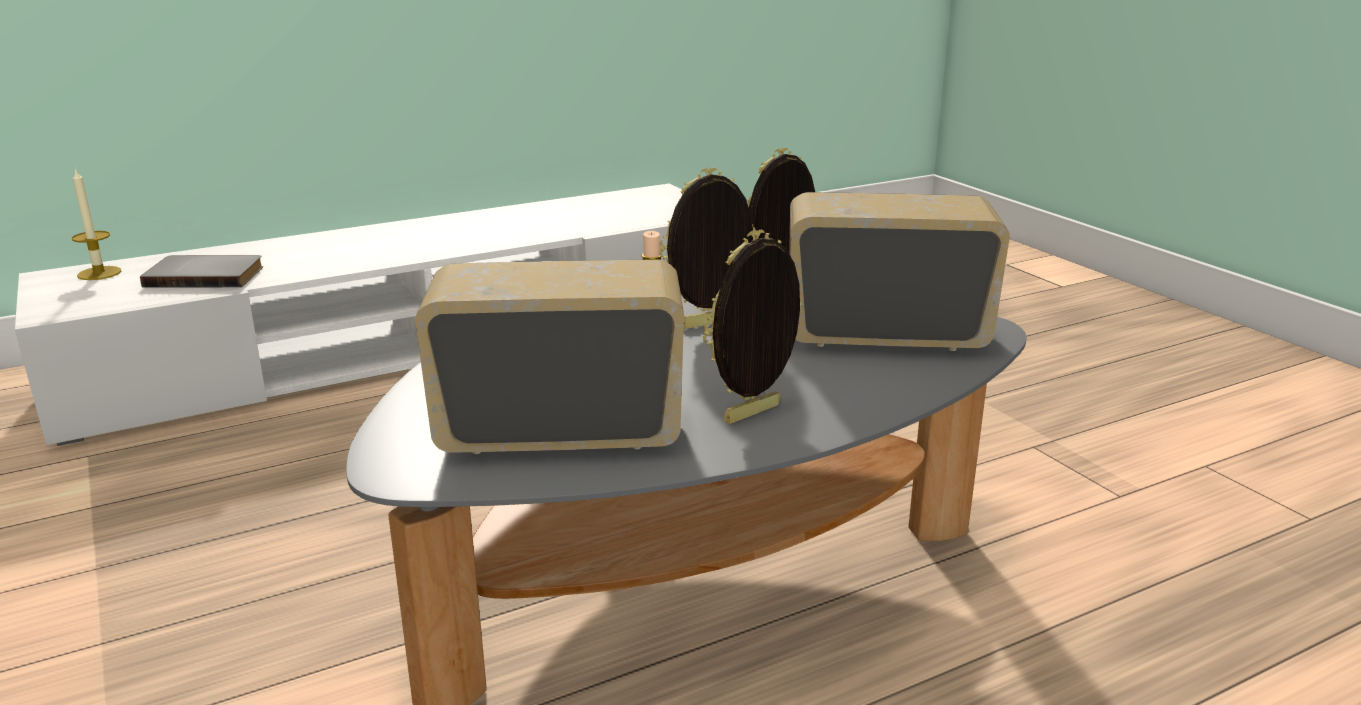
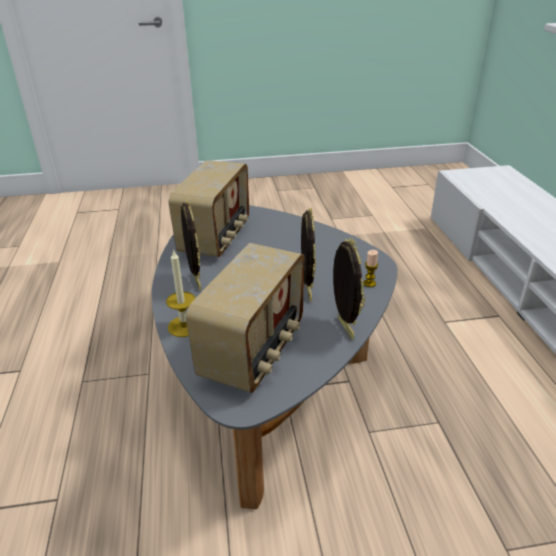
camera: 110 degrees right, 10 degrees up
candle [72,168,121,280] -> candle moved to [166,249,195,337]
grey book [140,255,263,288] -> none

